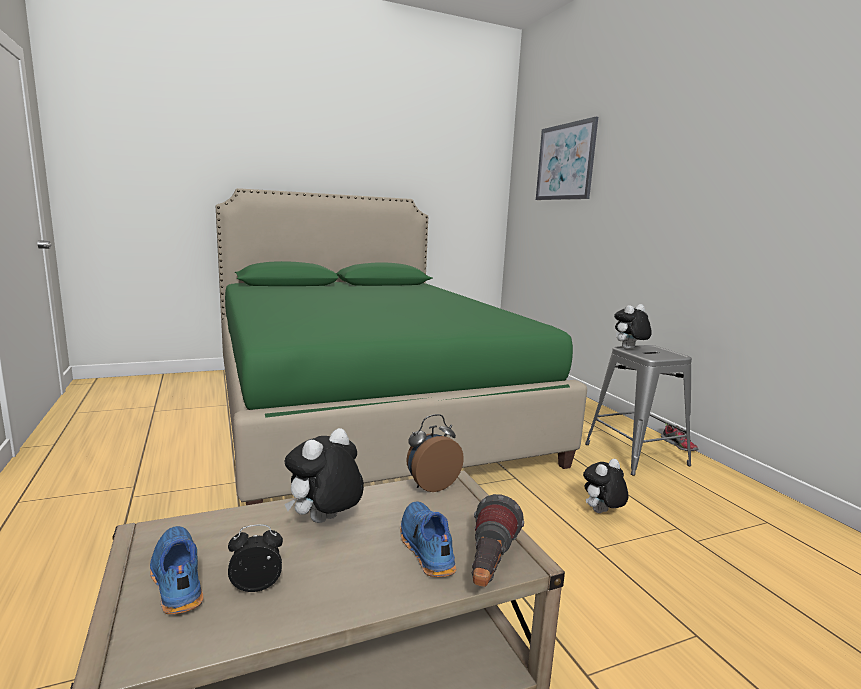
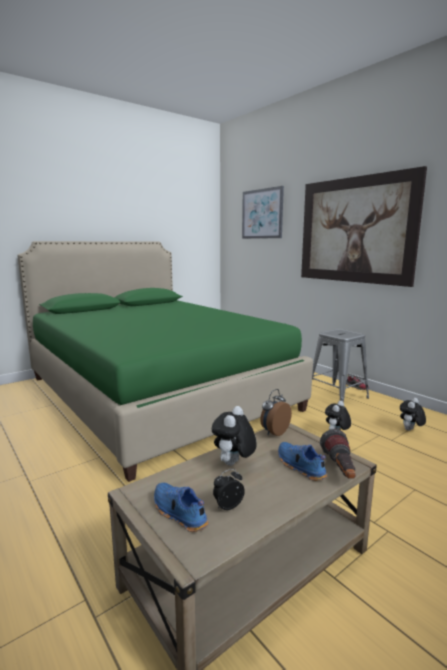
camera: 15 degrees left, 0 degrees up
plush toy [614,304,652,349] -> plush toy moved to [400,398,426,431]
none -> picture [301,166,427,287]

